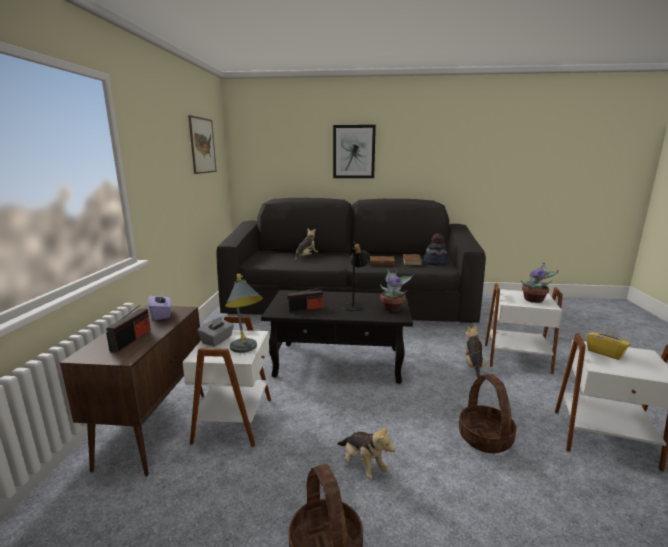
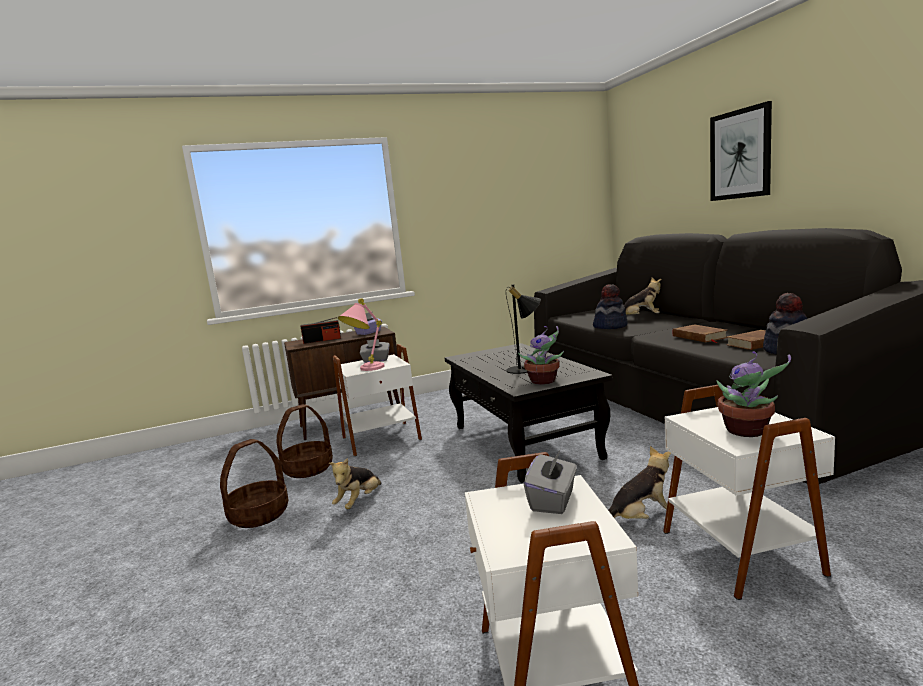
camera: 65 degrees right, 5 degrees down
picture [188,115,217,174] -> none
grey table lamp [225,274,263,353] -> pink table lamp [338,298,384,371]
radio [287,287,323,312] -> none
basket [459,374,516,453] -> basket moved to [276,404,333,478]
yellow tissue box [586,326,631,360] -> grey tissue box [524,449,577,514]
none -> hat [593,284,628,329]

